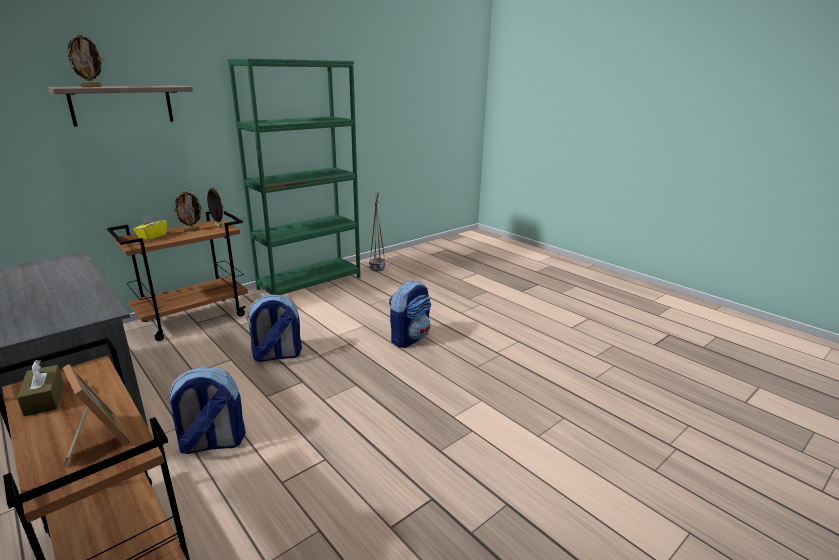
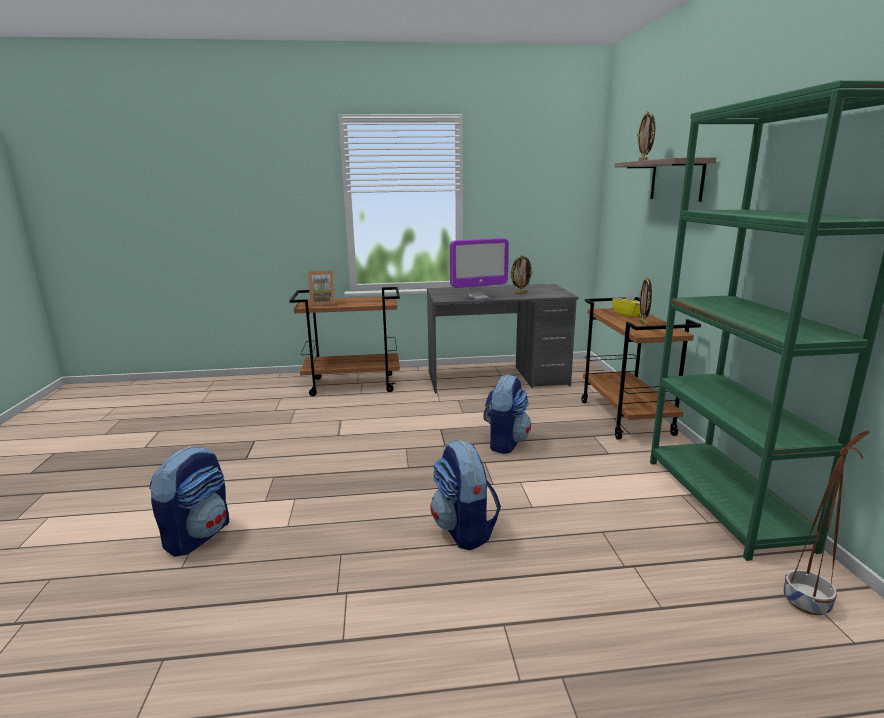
camera: 125 degrees right, 5 degrees down
brown tissue box [17,360,64,416] -> none
backpack [166,367,246,454] -> backpack moved to [149,446,229,557]
picture frame [207,187,224,228] -> picture frame moved to [510,255,533,294]
none -> monitor [450,238,509,300]

